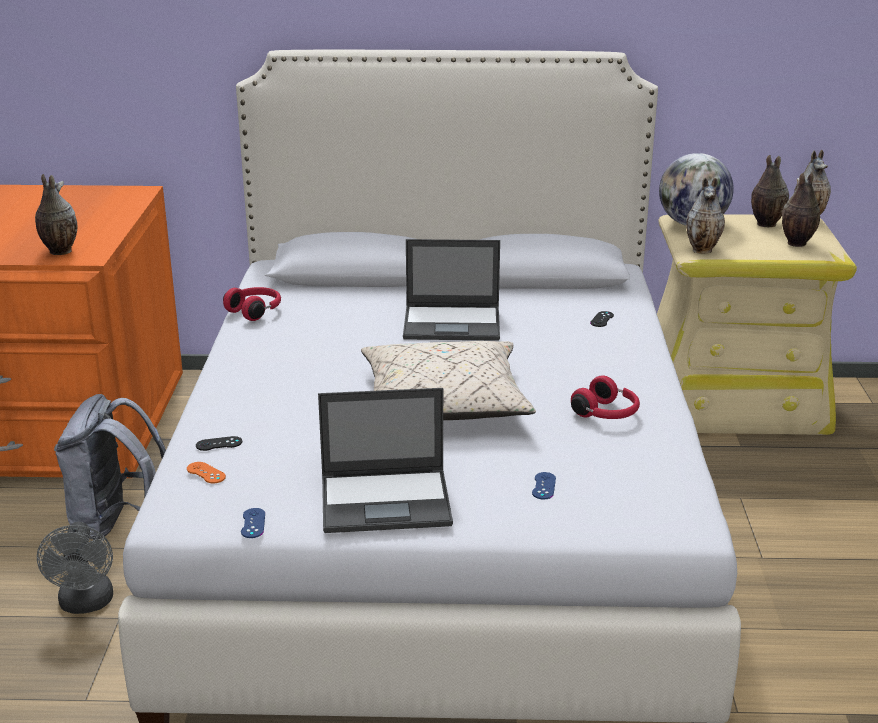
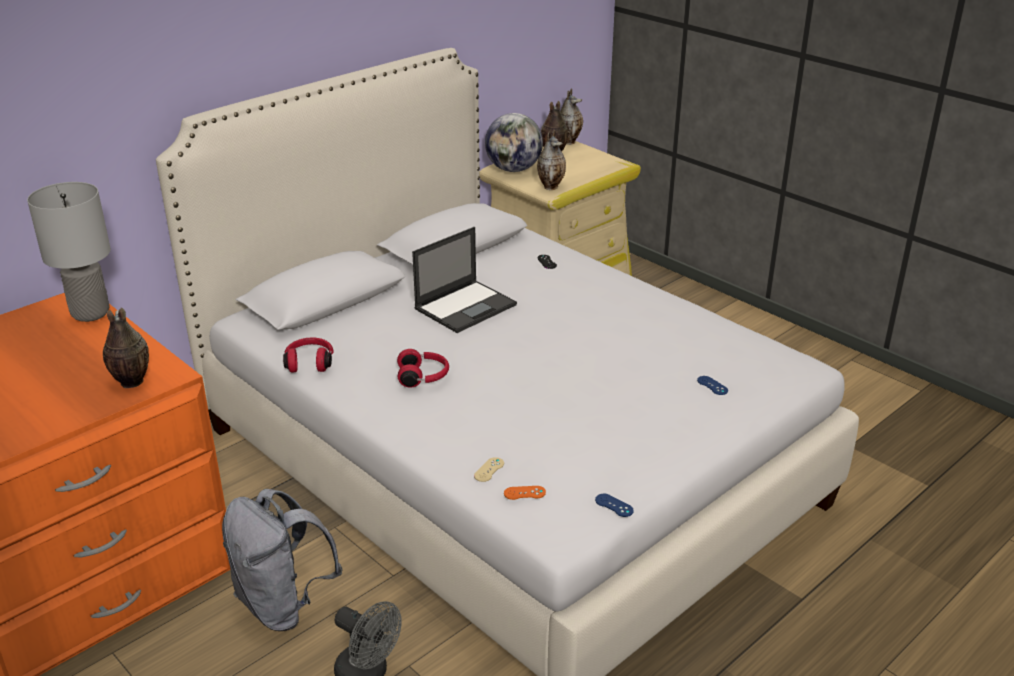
camera: 45 degrees left, 5 degrees up
black game controller [196,436,242,451] -> beige game controller [474,457,504,482]
laptop [318,388,453,533] -> none
beige pillow [361,341,536,420] -> none
red headphones [571,375,640,419] -> red headphones moved to [397,349,449,388]
vase [782,172,820,247] -> none
none -> grey table lamp [27,182,111,322]

